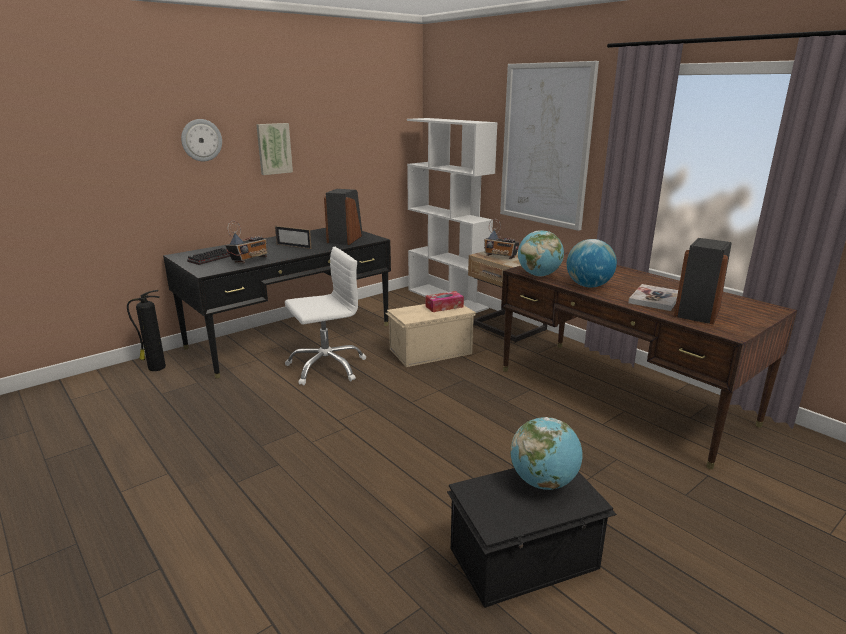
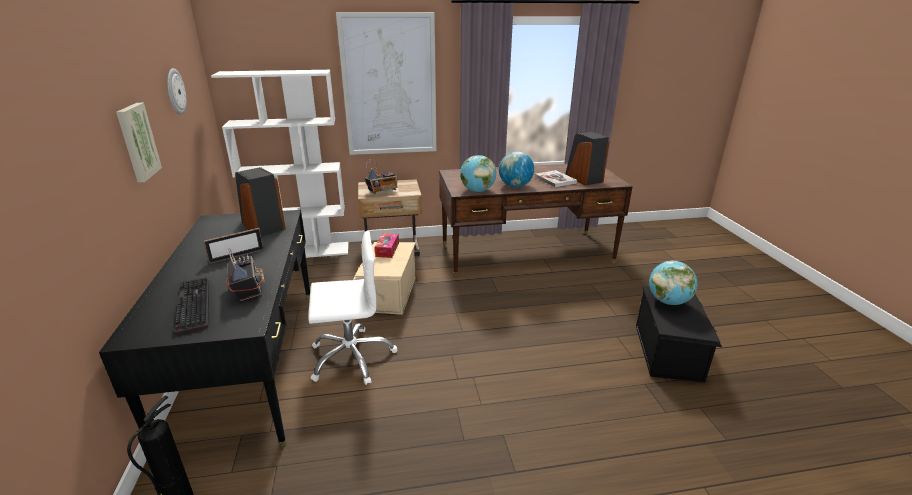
camera: 60 degrees left, 5 degrees up
wall clock [181,119,222,161] -> wall clock moved to [167,68,186,115]
white office chair [285,247,366,385] -> white office chair turned 75 degrees clockwise [309,230,397,385]

